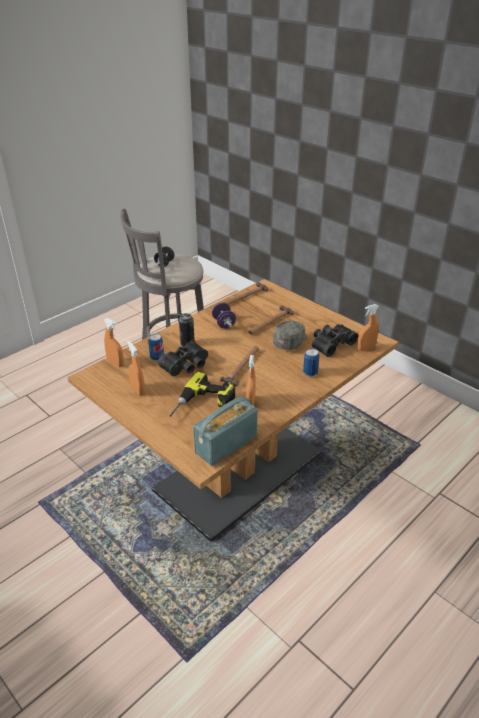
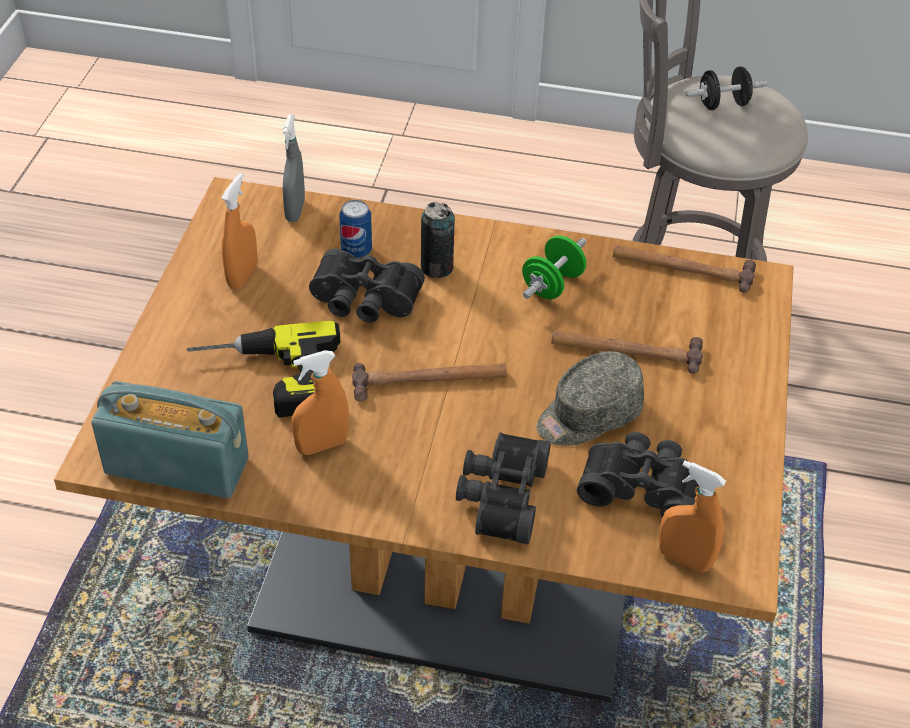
camera: 55 degrees right, 10 degrees up
orange spray bottle [104,318,124,367] -> grey spray bottle [283,115,305,222]
purple dumbbell [212,303,236,329] -> green dumbbell [522,236,586,299]
grey cap [273,321,307,350] -> grey cap turned 150 degrees clockwise [537,351,644,446]
can [303,348,320,376] -> black binoculars [456,432,551,544]

